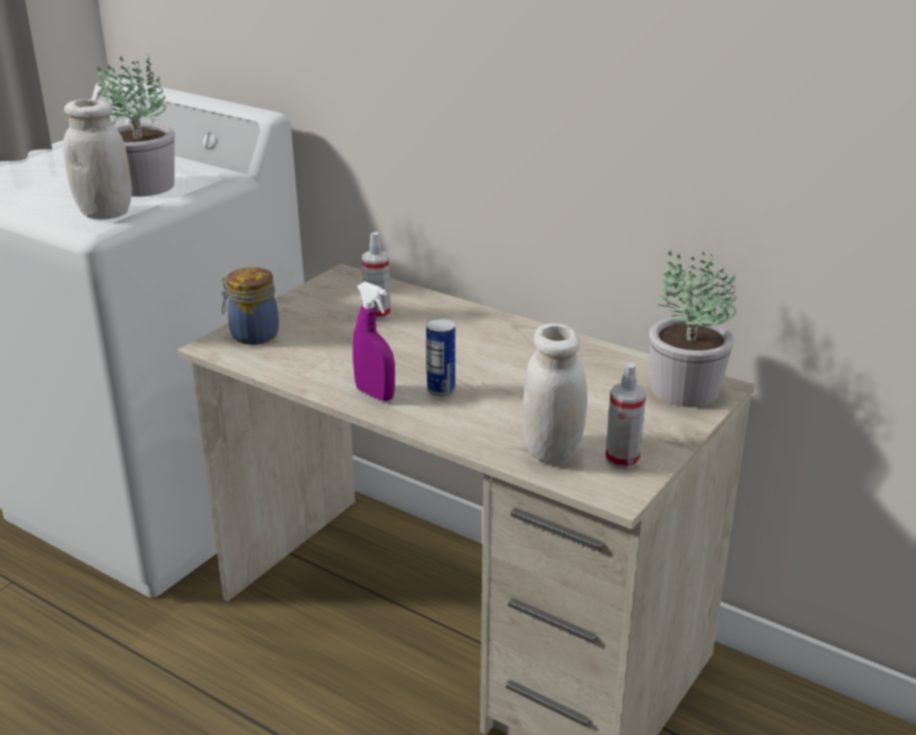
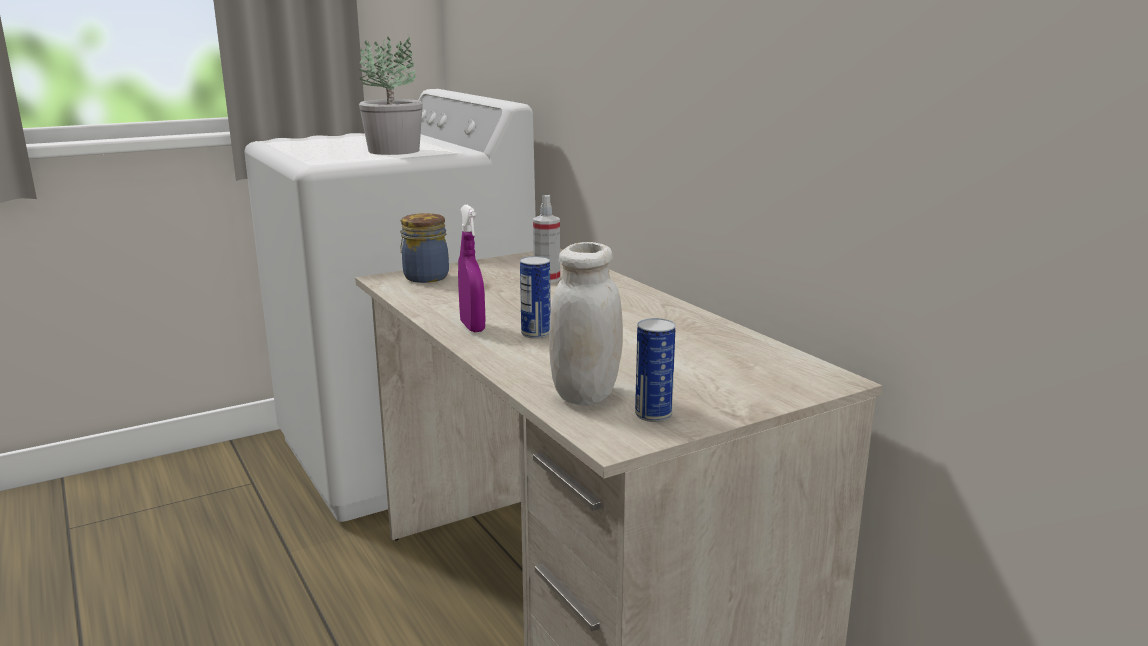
camera: 25 degrees right, 10 degrees down
white jar [63,99,132,220] -> none
spray bottle [605,362,646,469] -> can [635,318,676,422]
potted plant [649,250,737,407] -> none

